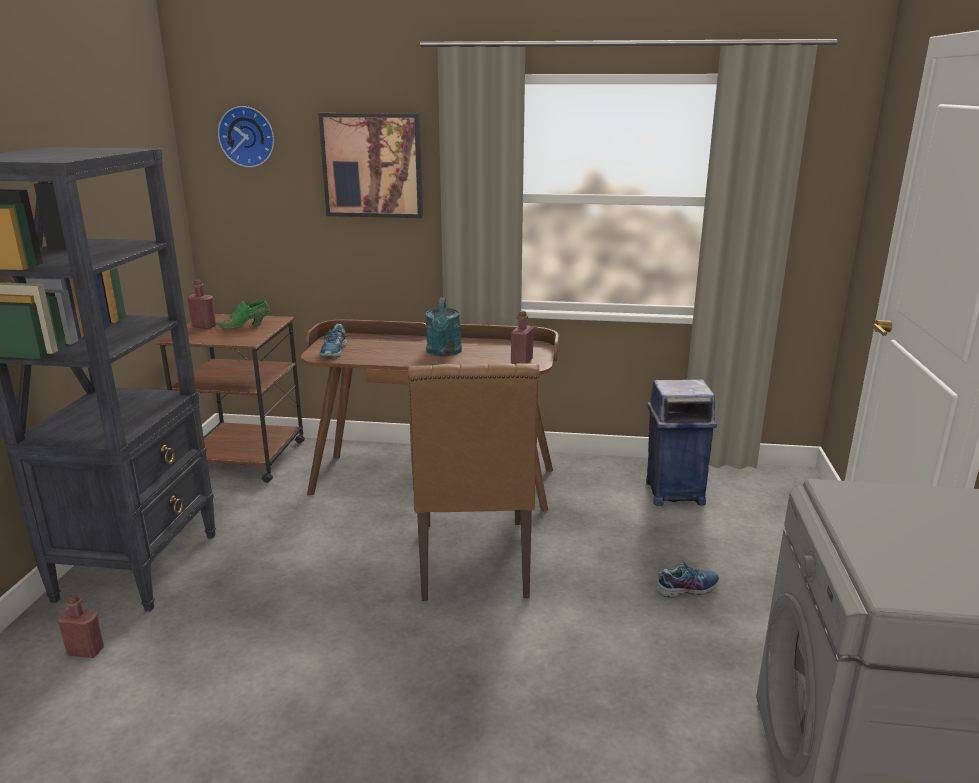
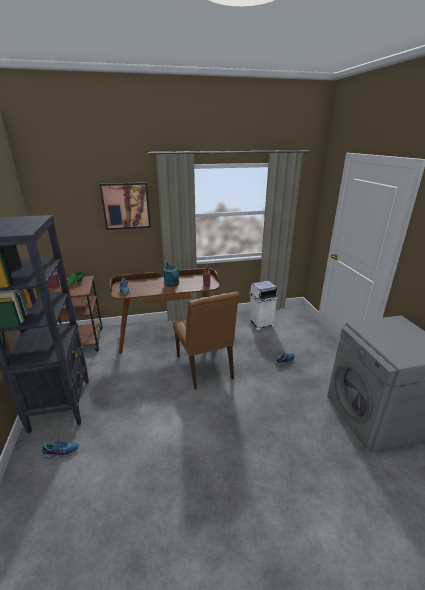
camera: 20 degrees left, 5 degrees up
red bottle [58,594,104,658] -> shoe [41,437,79,459]
wall clock [218,106,274,167] -> none
blue trash can [646,379,717,506] -> white trash can [249,280,278,330]

